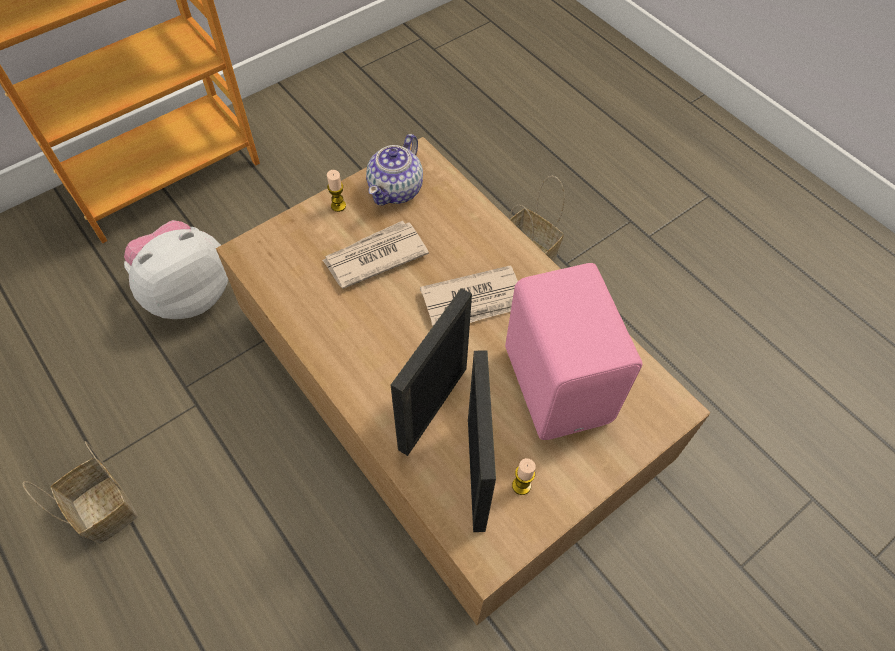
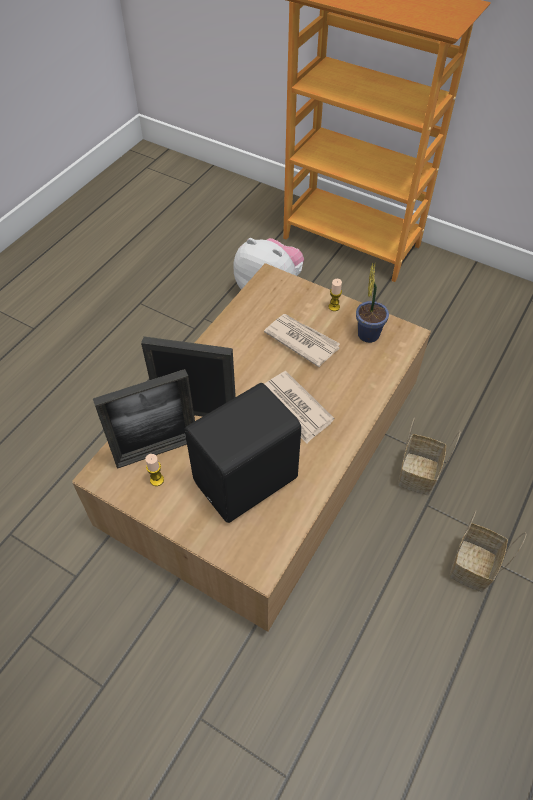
camera: 70 degrees right, 5 degrees down
basket [22,441,138,544] -> basket moved to [449,511,527,592]
teapot [366,134,423,205] -> potted plant [356,263,389,343]
pink speaker [505,263,642,440] -> black speaker [185,383,301,523]

